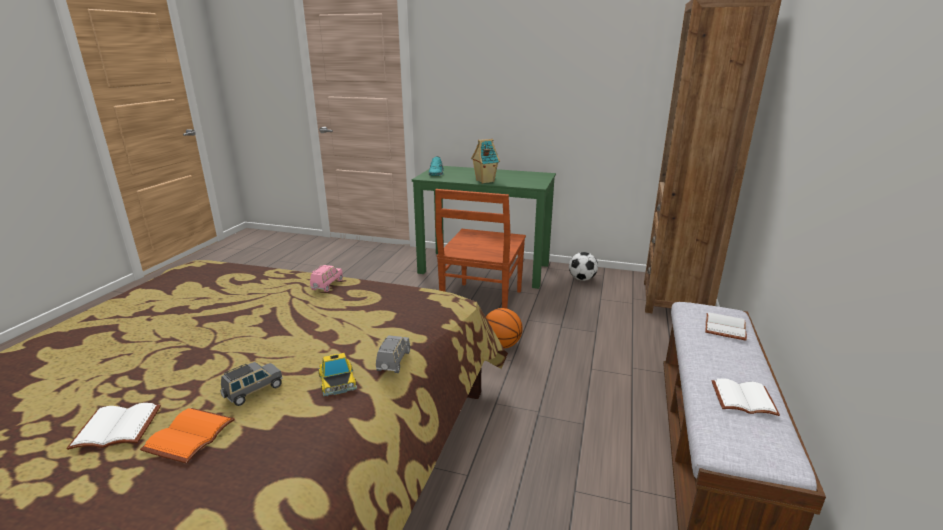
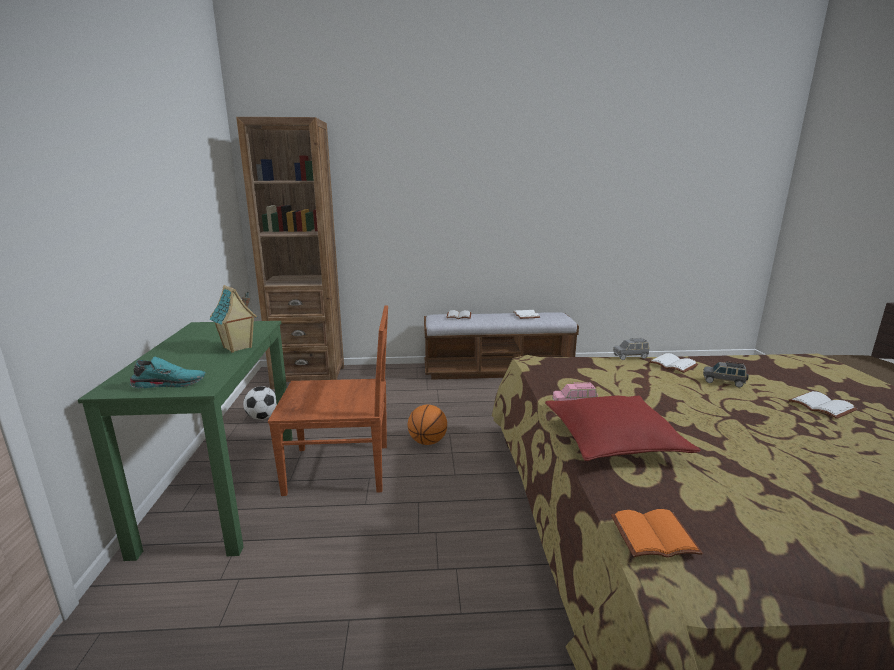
camera: 110 degrees left, 5 degrees down
orange book [140,408,235,464] -> orange book moved to [611,509,703,558]
toy car [318,353,357,396] -> white book [649,353,698,373]
none -> red pillow [545,396,701,461]

